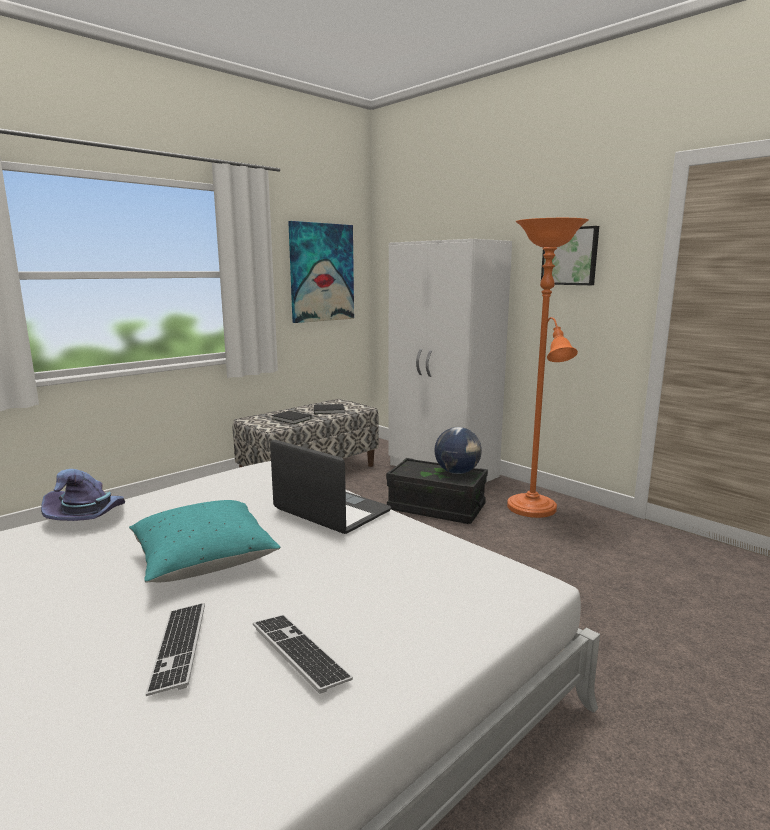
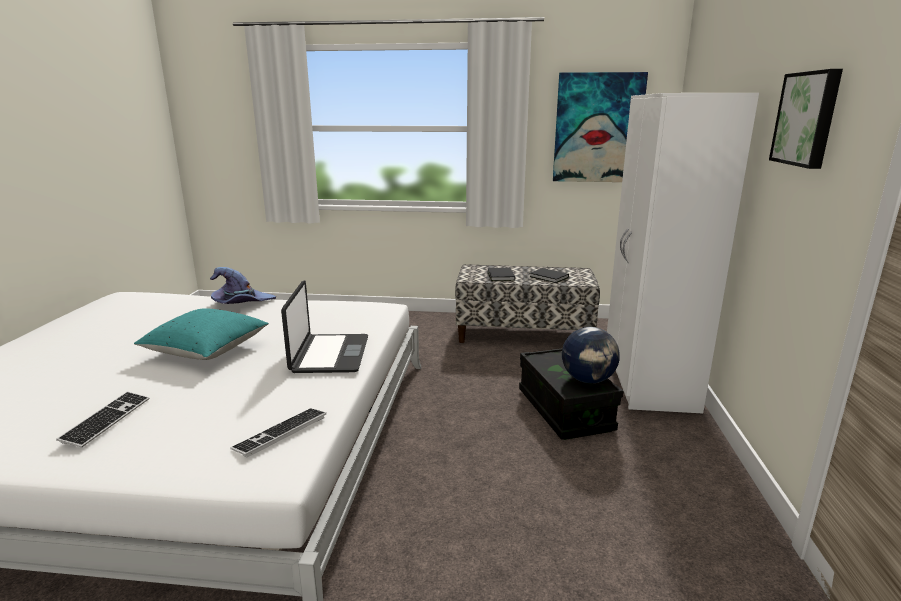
camera: 50 degrees right, 5 degrees up
keyboard [145,603,205,696] -> keyboard moved to [230,408,326,457]
orange floor lamp [507,218,589,518] -> none

